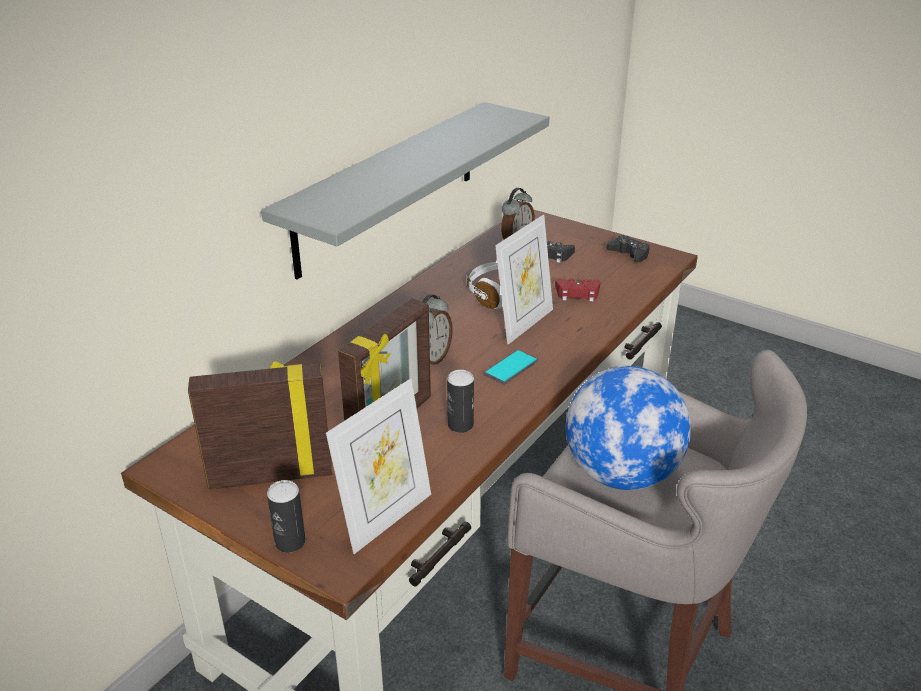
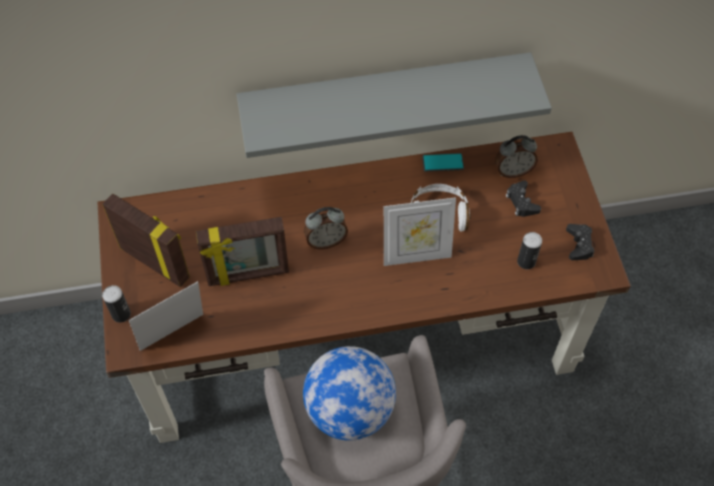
camera: 45 degrees right, 25 degrees up
picture frame [326,378,431,554] -> picture frame turned 150 degrees clockwise [129,281,203,351]
can [447,370,474,433] -> can moved to [517,232,542,269]
phone [484,350,538,385] -> phone moved to [422,153,464,172]
red game controller [555,278,601,302] -> none

